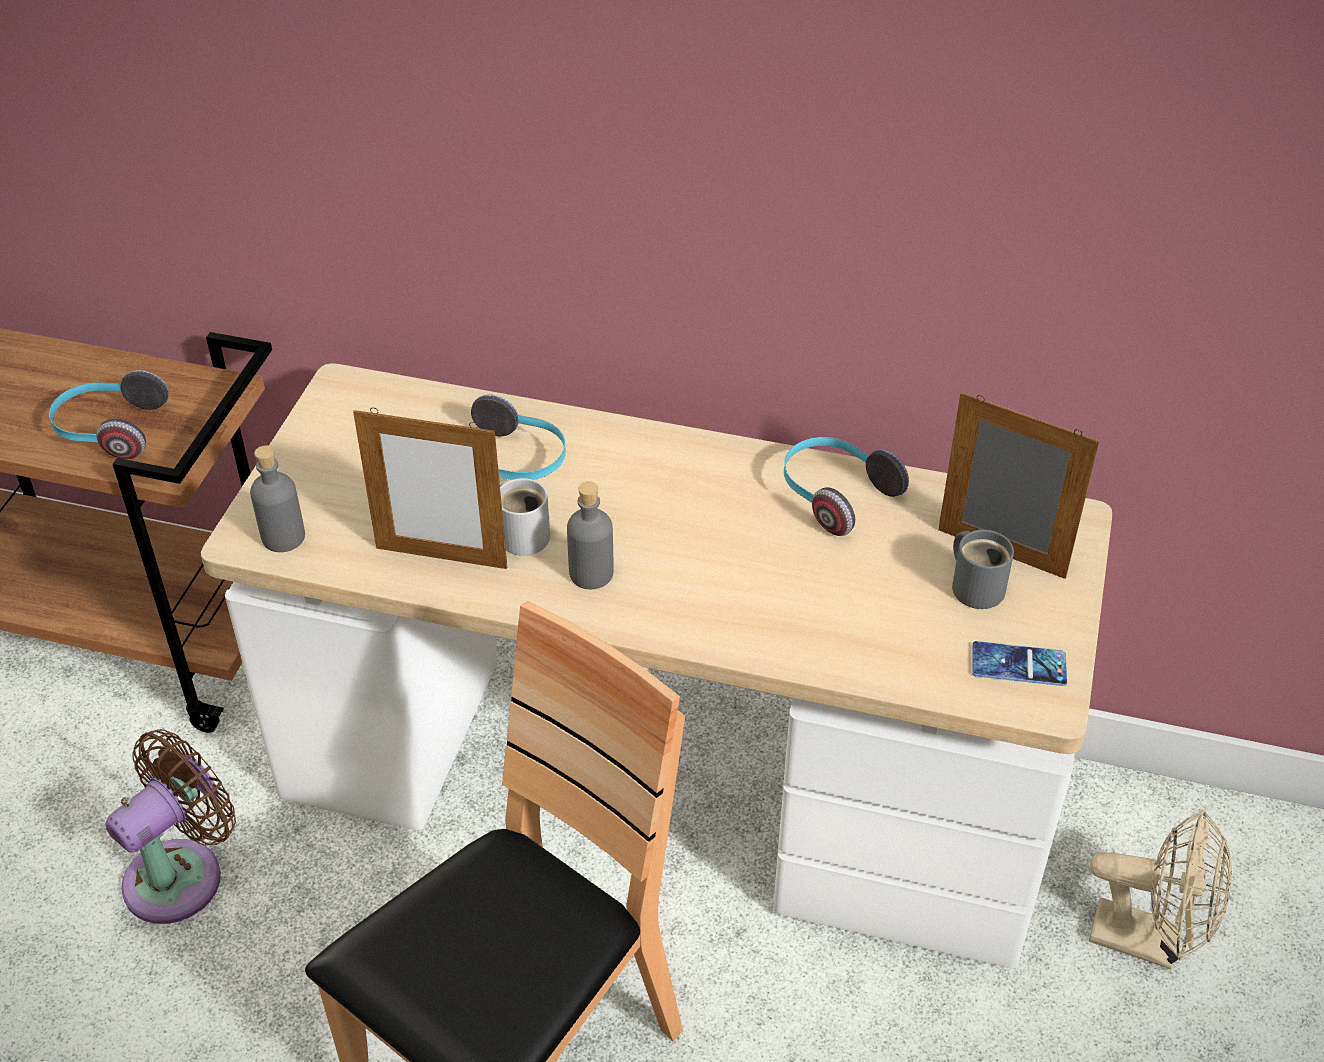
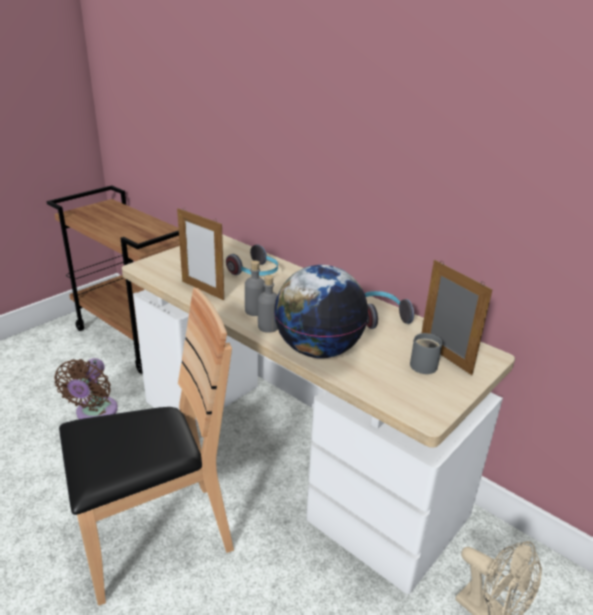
camera: 25 degrees right, 15 degrees down
headphones [49,370,169,459] -> none
brown fan [105,729,236,924] -> brown fan turned 120 degrees clockwise [54,358,118,419]
grey bottle [250,445,305,552] -> grey bottle moved to [258,275,278,333]
white mug [500,478,550,556] -> none
phone [972,641,1067,686] -> none
none -> globe [274,265,368,358]

